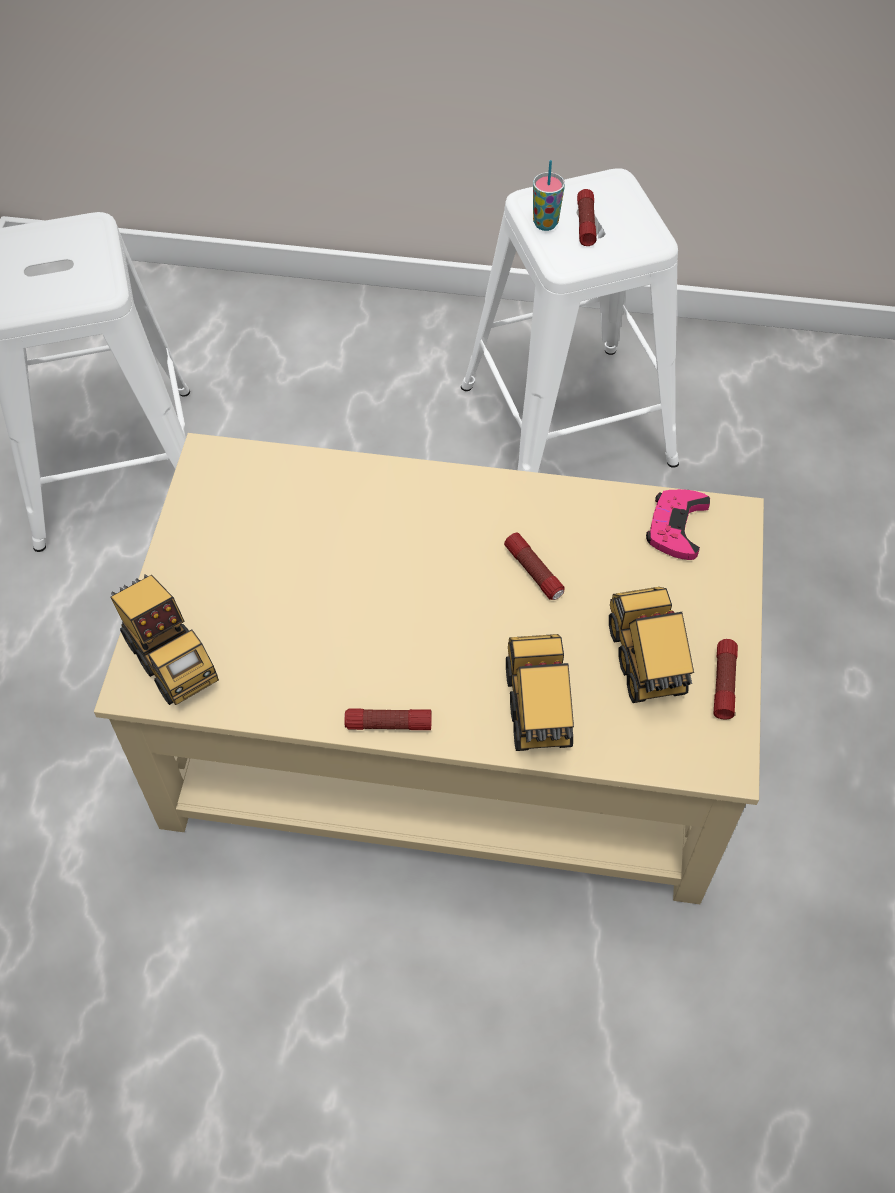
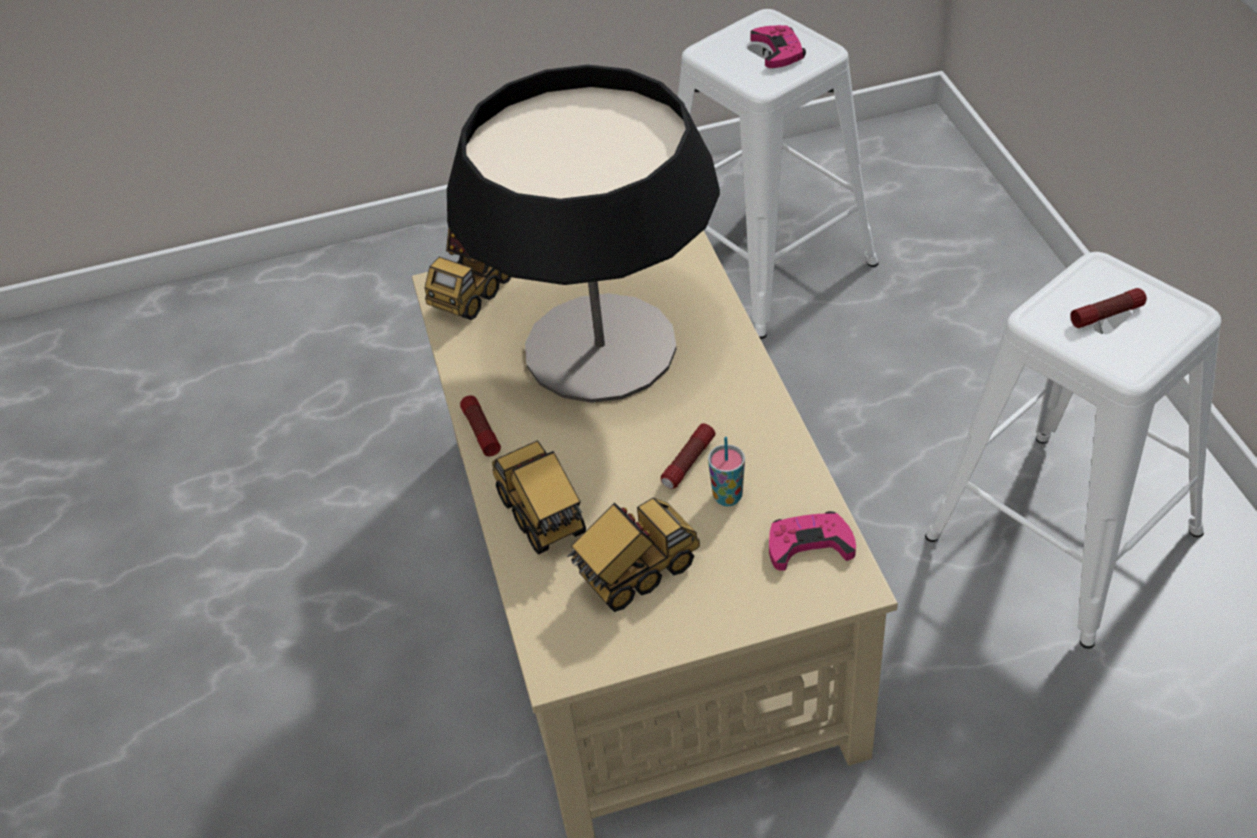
camera: 70 degrees right, 10 degrees down
toy truck [506,634,574,751] -> toy truck turned 90 degrees counterclockwise [492,440,586,555]
cup [533,160,565,231] -> cup moved to [708,437,745,506]
flashlight [714,639,738,720] -> none
none -> table lamp [447,65,720,403]
none -> pink game controller [750,25,806,68]

